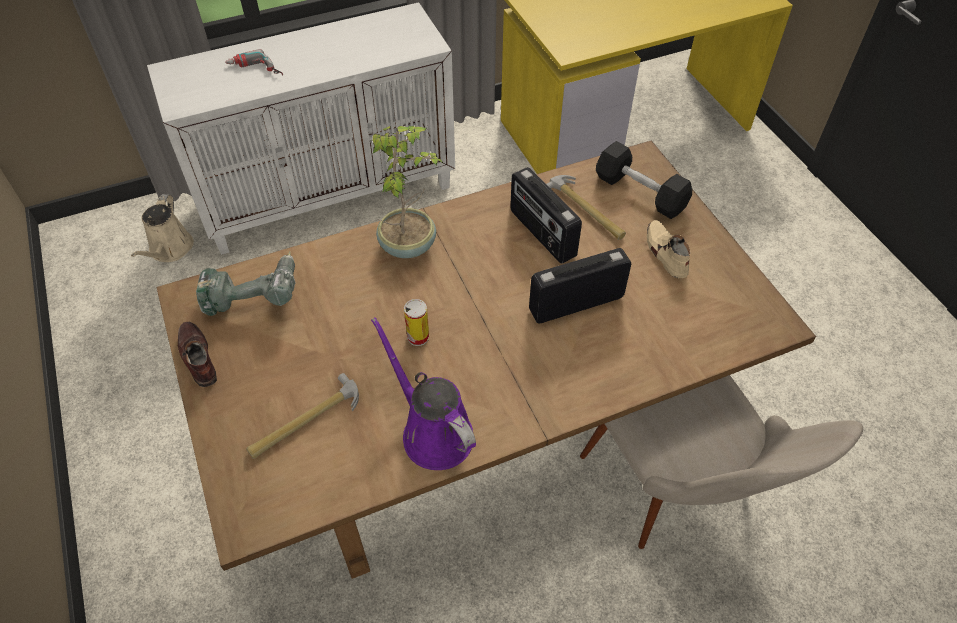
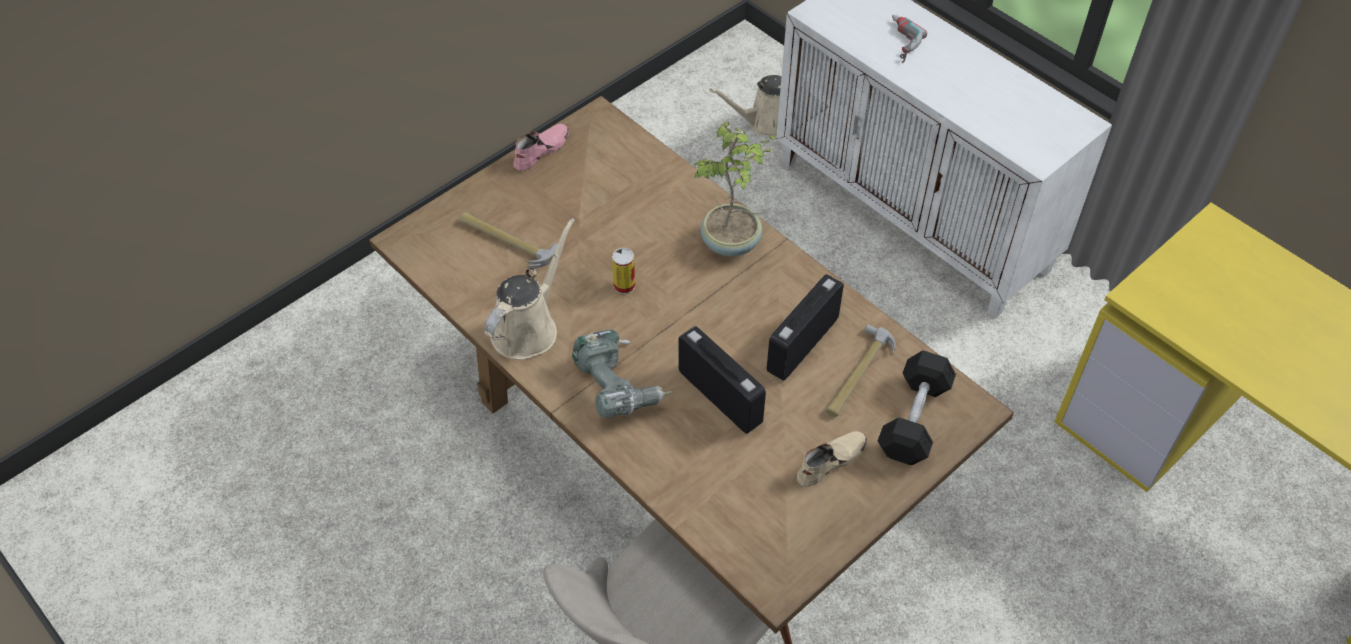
camera: 70 degrees right, 0 degrees up
brown shoe [178,322,217,387] -> pink shoe [514,124,569,171]
power drill [196,252,296,316] -> power drill moved to [572,330,675,418]
purple watering can [371,317,476,470] -> beige watering can [484,218,575,360]

